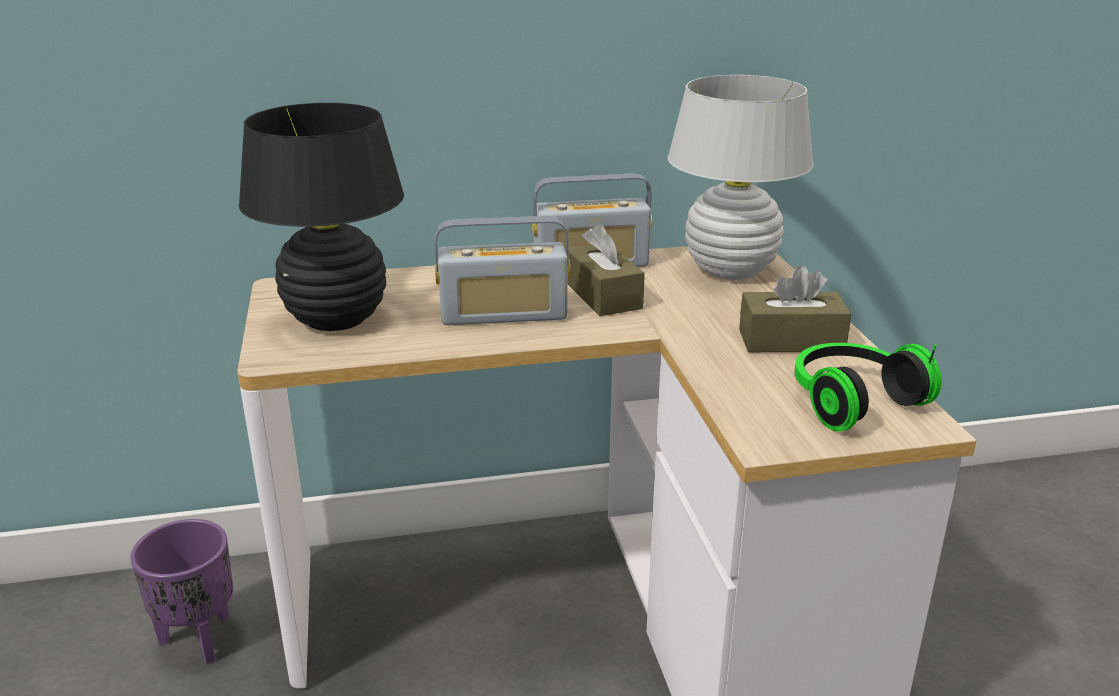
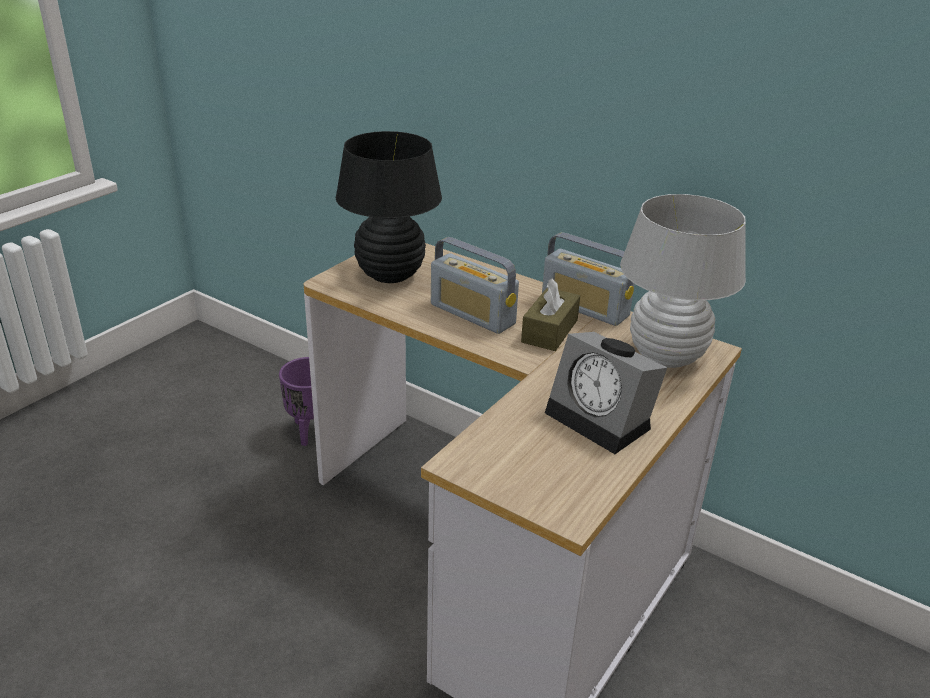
camera: 45 degrees right, 5 degrees up
brown tissue box [739,265,851,352] -> alarm clock [545,332,667,454]
headphones [795,343,942,432] -> none

